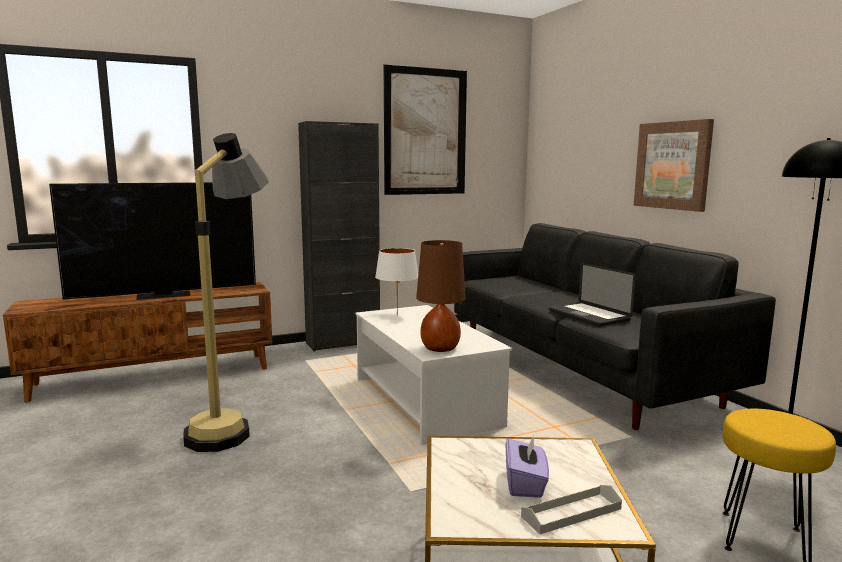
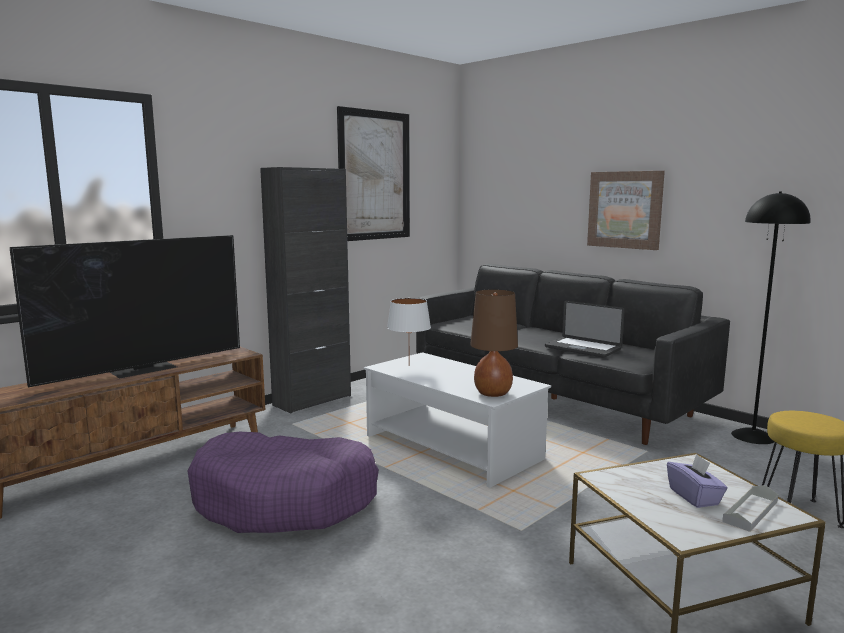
camera: 20 degrees left, 0 degrees up
floor lamp [183,133,269,452] -> purple dog bed [188,432,379,533]

